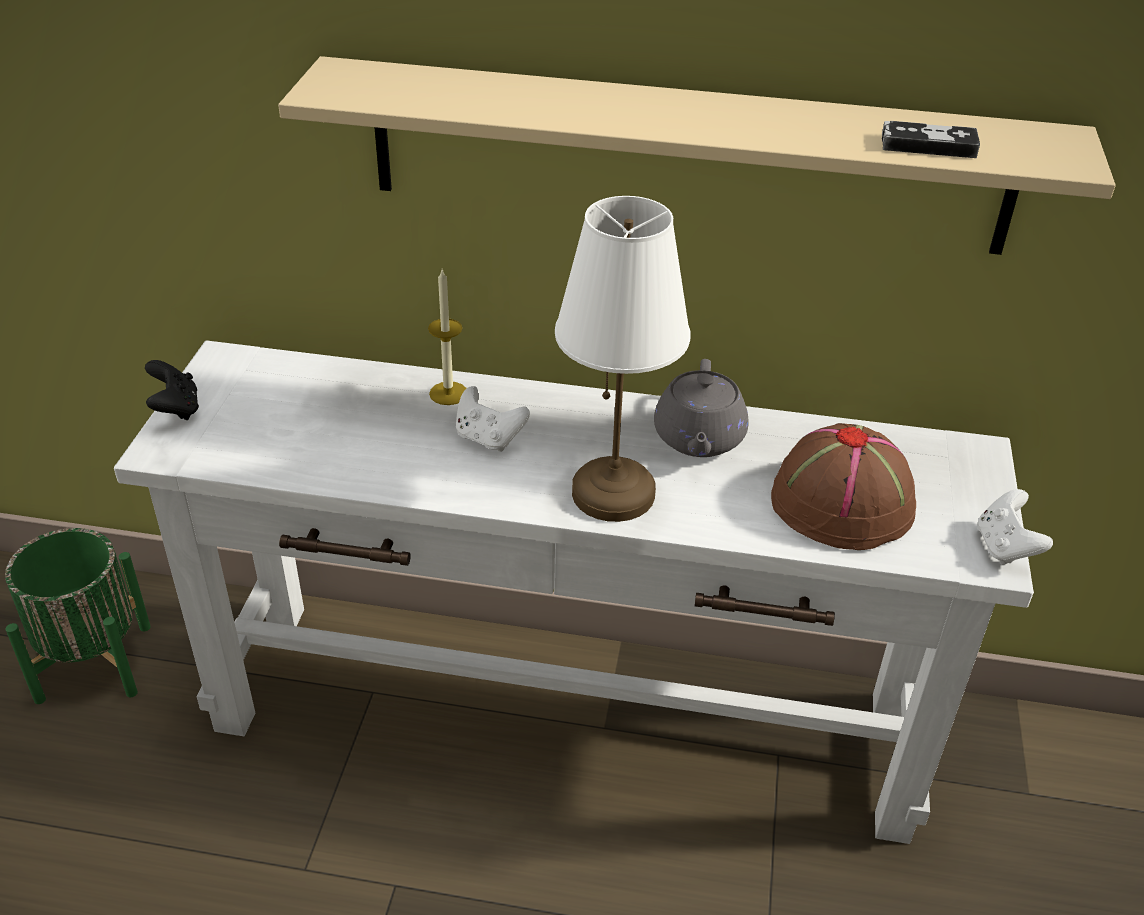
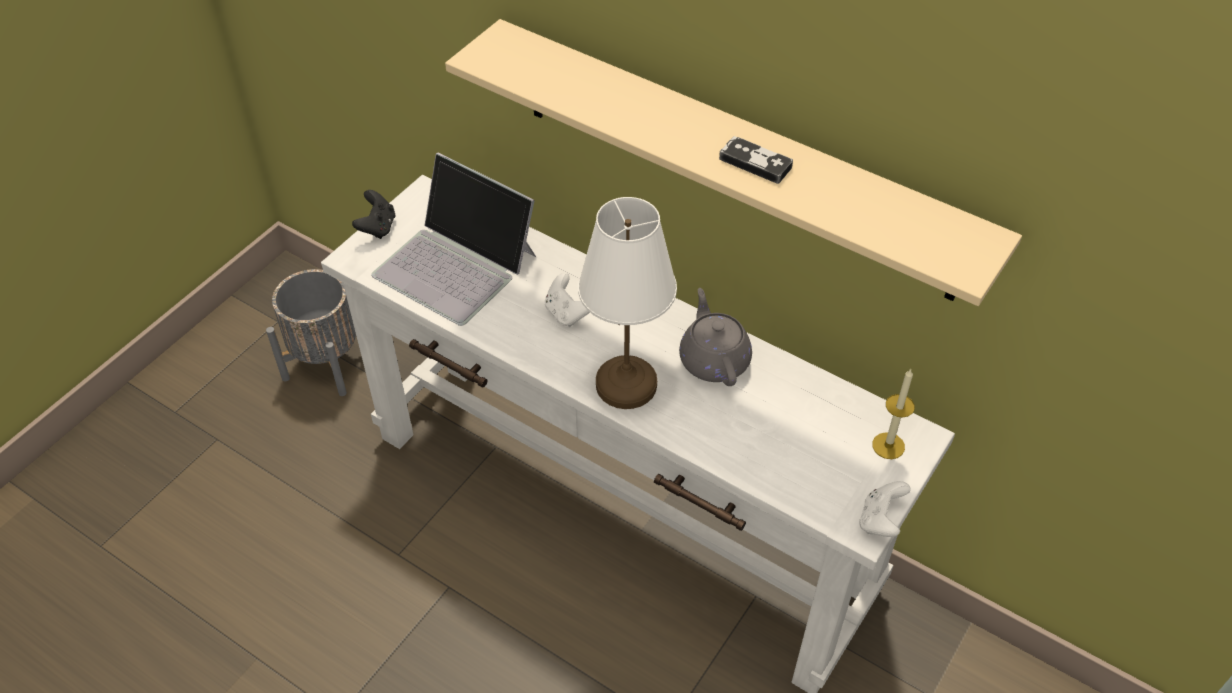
camera: 25 degrees right, 10 degrees up
green planter [5,528,151,704] -> grey planter [266,269,356,396]
candle [428,270,467,405] -> candle moved to [872,369,915,459]
grey teapot [654,359,749,457] -> grey teapot turned 135 degrees clockwise [679,288,752,386]
brown hat [771,423,916,550] -> none
game controller [882,121,980,158] -> game controller moved to [719,136,793,184]
none -> laptop [371,153,536,326]

